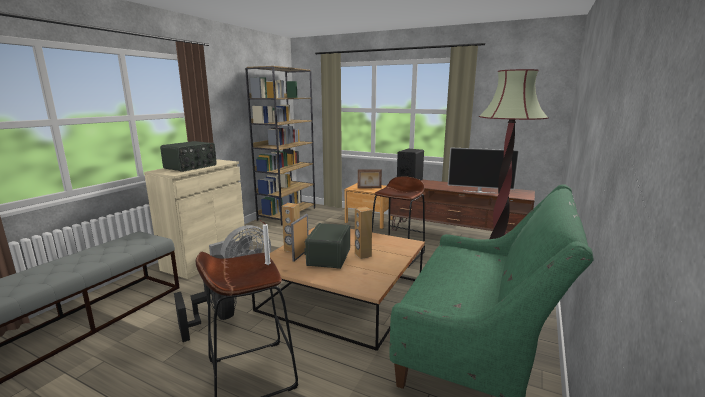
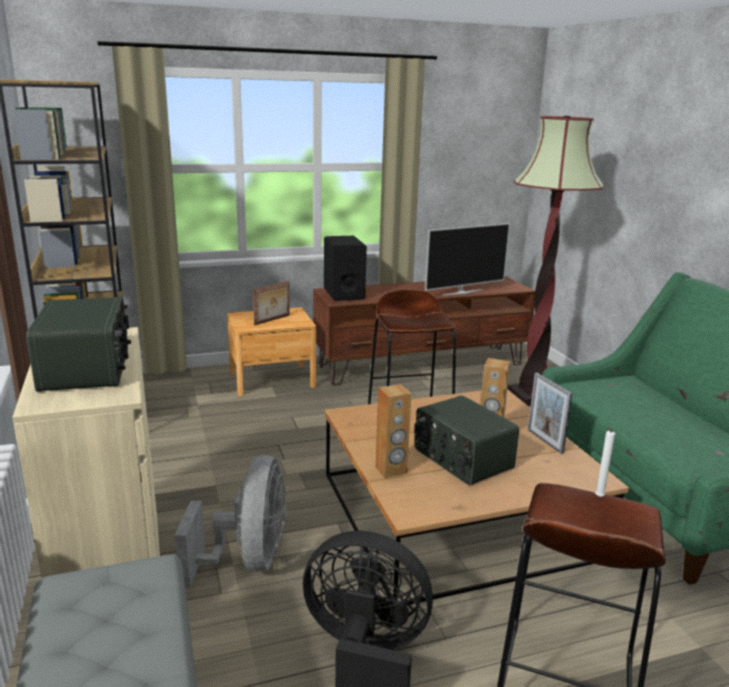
camera: 45 degrees left, 5 degrees up
picture frame [291,214,309,262] -> picture frame moved to [528,372,573,454]

